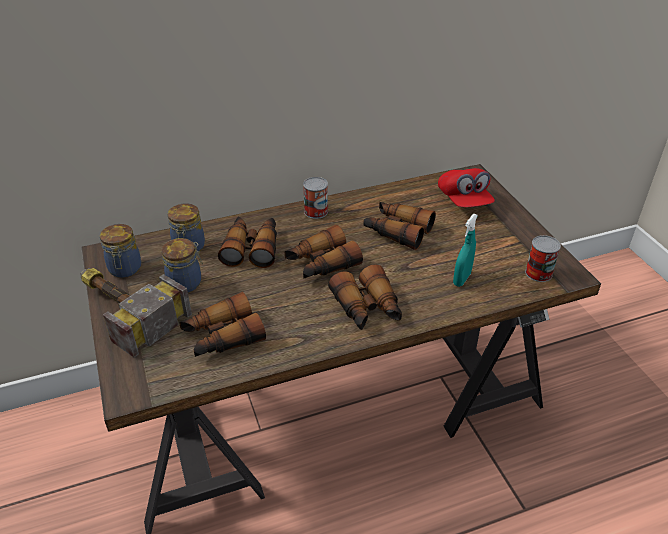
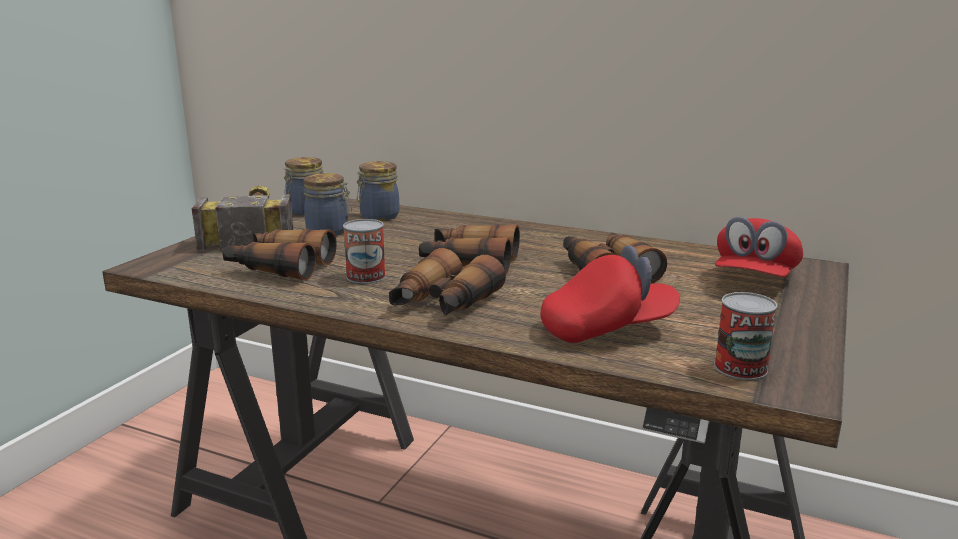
camera: 45 degrees right, 20 degrees down
binoculars [218,217,277,268] -> none
can [303,177,328,219] -> can moved to [343,219,386,284]
turquoise spray bottle [453,214,478,287] -> red cap [541,245,680,343]

